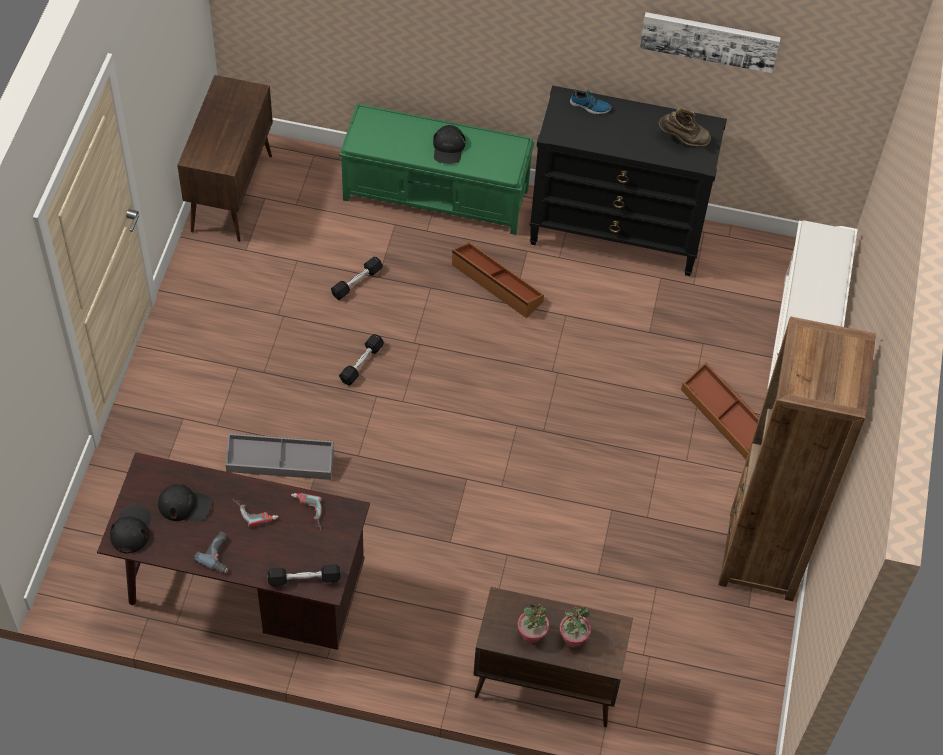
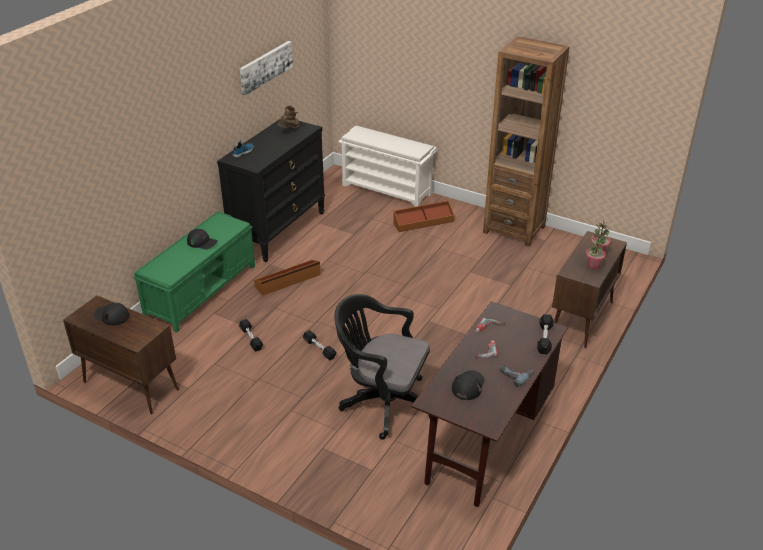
camera: 70 degrees left, 20 degrees down
black cap [110,504,151,554] -> black cap moved to [93,303,129,326]
grey storage box [225,433,334,480] -> black office chair [334,294,430,440]

